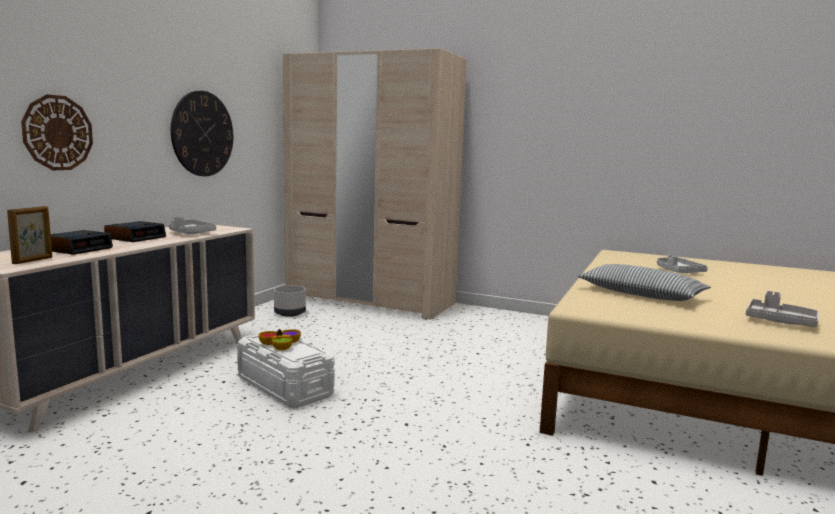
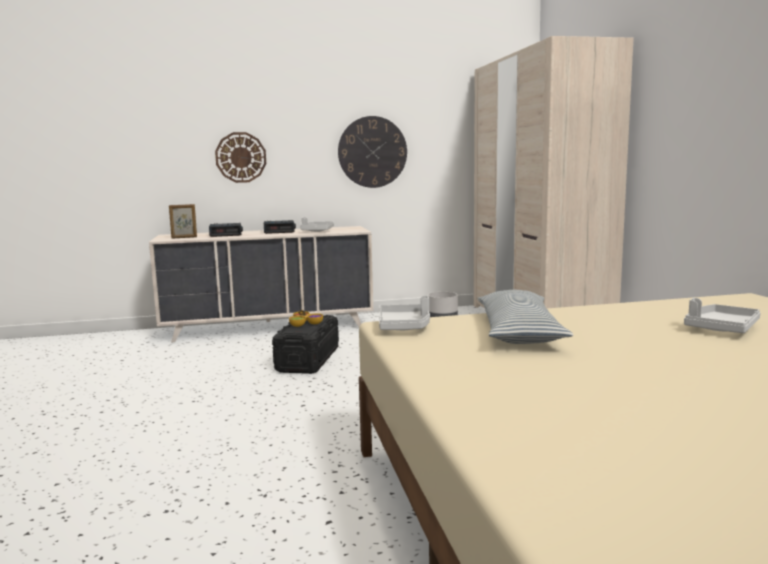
camera: 55 degrees right, 0 degrees up
white storage box [237,330,335,408] -> black storage box [272,315,339,374]
grey tray [746,291,819,327] -> grey tray moved to [379,295,430,330]

